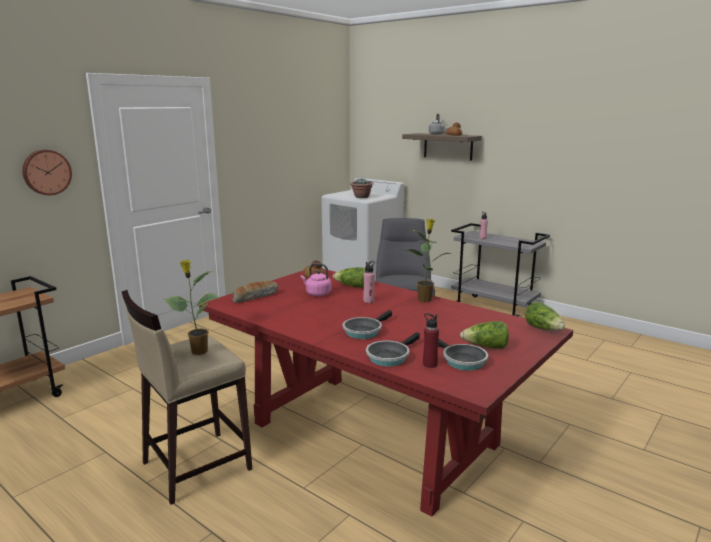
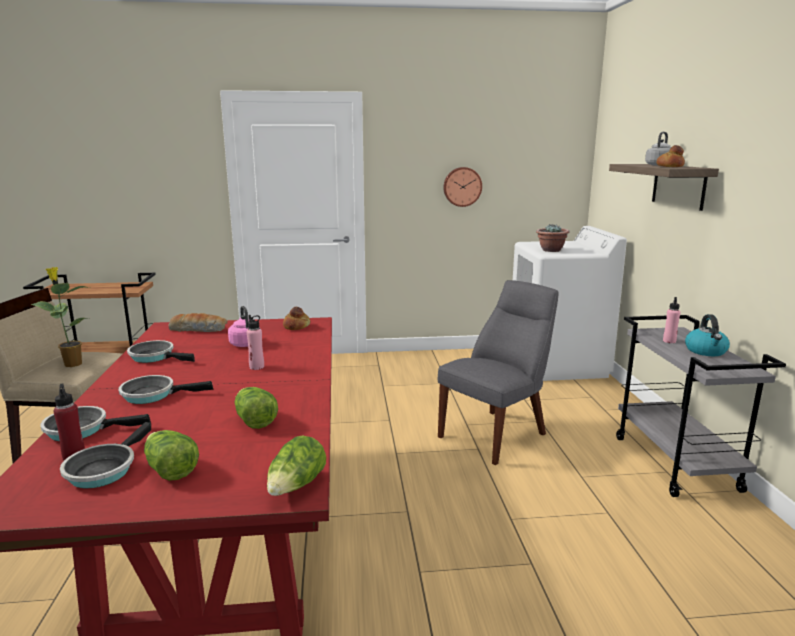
camera: 45 degrees right, 0 degrees up
wall clock [22,150,72,195] -> wall clock moved to [443,167,482,207]
lettuce [333,267,365,288] -> lettuce moved to [235,387,278,429]
potted plant [405,219,452,302] -> none
none -> frying pan [127,340,195,363]
none -> kettle [685,314,730,356]

